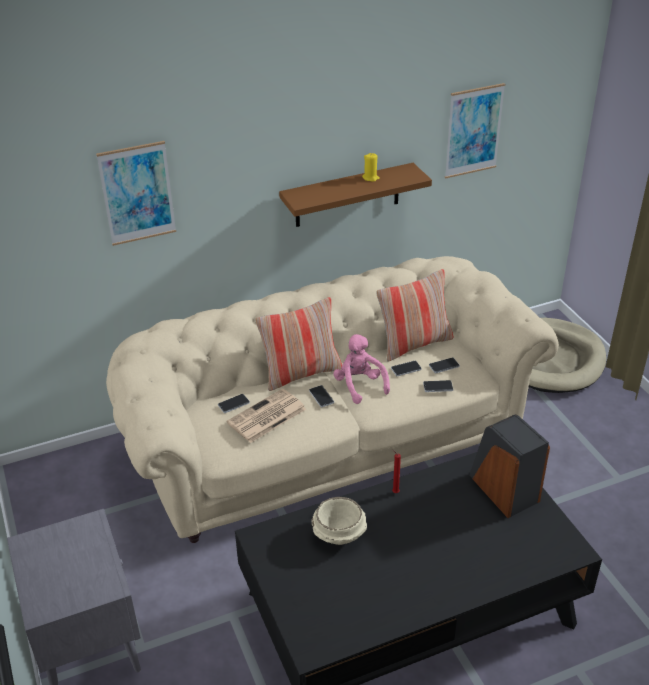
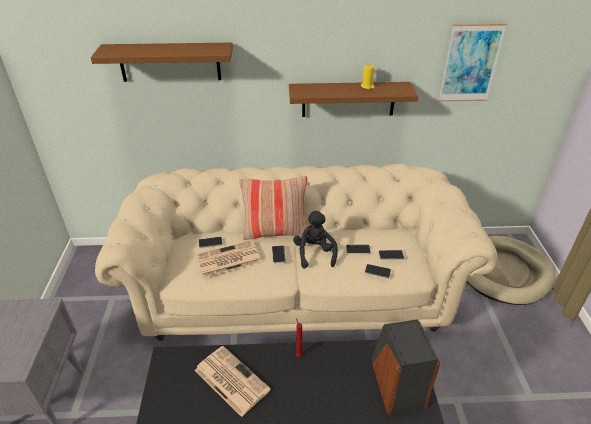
camera: 20 degrees right, 0 degrees up
picture [96,141,176,246] -> brown shelf [91,42,233,82]
beige bowl [311,497,367,545] -> newspaper [195,346,271,417]
pink plush toy [333,334,390,404] -> black plush toy [293,211,338,269]
pillow [376,269,454,362] -> none

